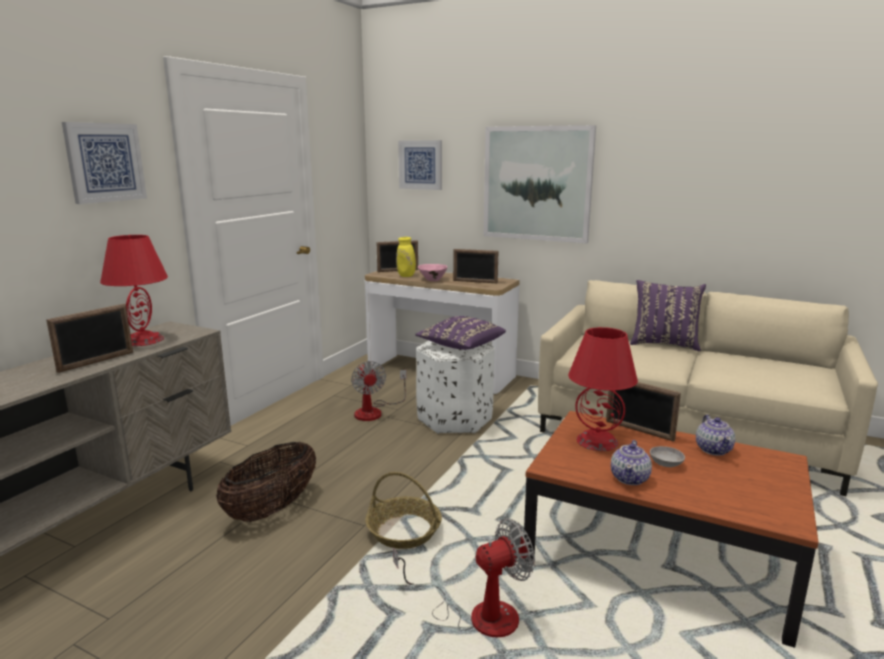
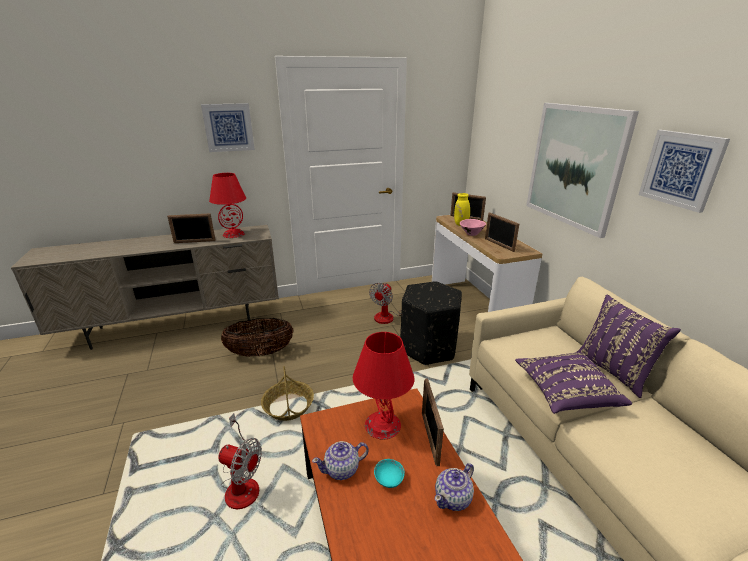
camera: 45 degrees right, 10 degrees up
picture [398,140,442,190] -> picture moved to [639,130,730,213]
purple pillow [415,316,506,350] -> purple pillow moved to [515,352,632,414]
white ottoman [416,340,495,434] -> black ottoman [400,281,462,365]
grey bowl [650,446,685,467] -> turquoise bowl [374,459,405,488]

